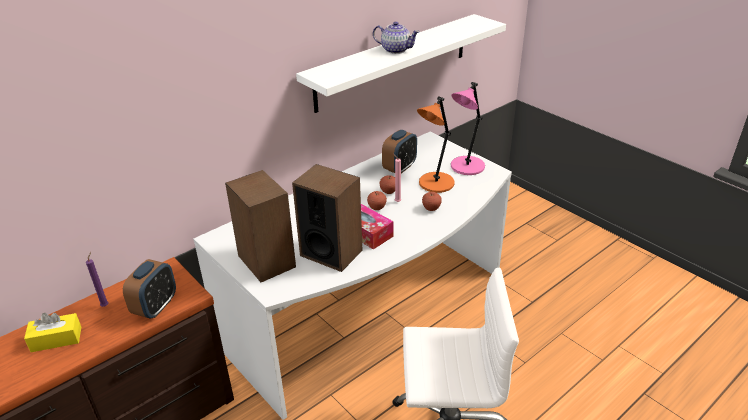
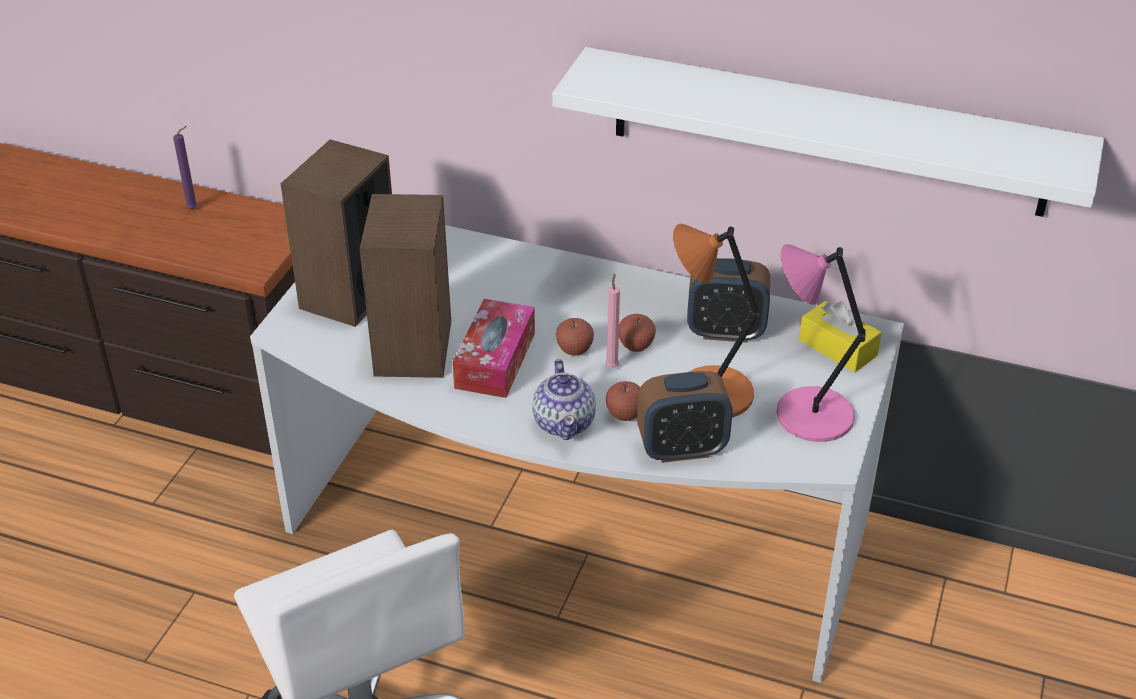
camera: 60 degrees right, 5 degrees up
yellow tissue box [24,313,81,352] -> yellow tissue box moved to [799,301,882,373]
alarm clock [123,259,176,319] -> alarm clock moved to [637,371,732,463]
teapot [373,21,420,54] -> teapot moved to [532,359,596,440]

